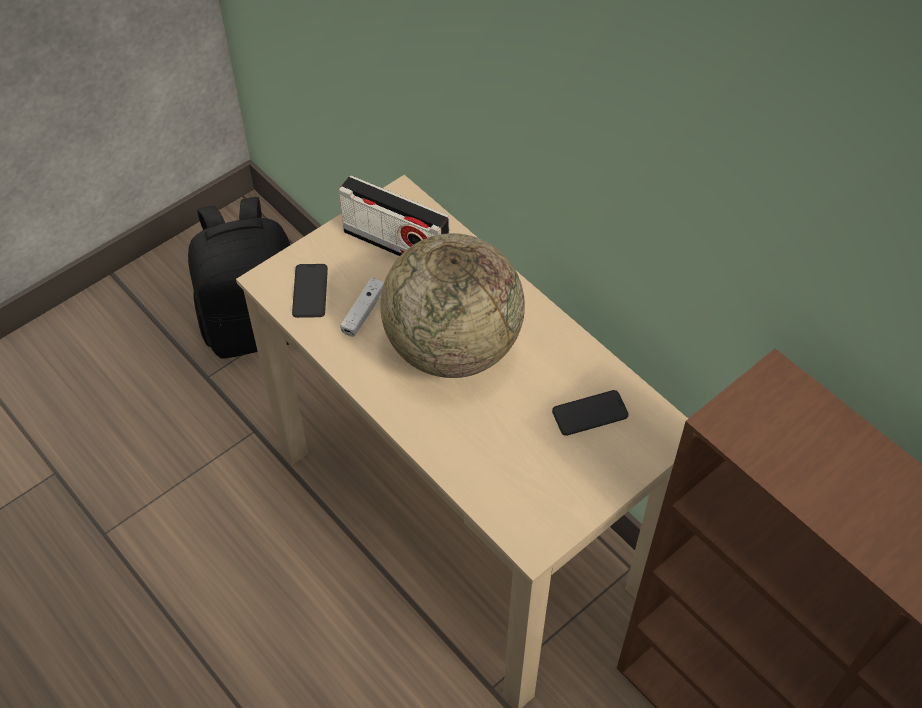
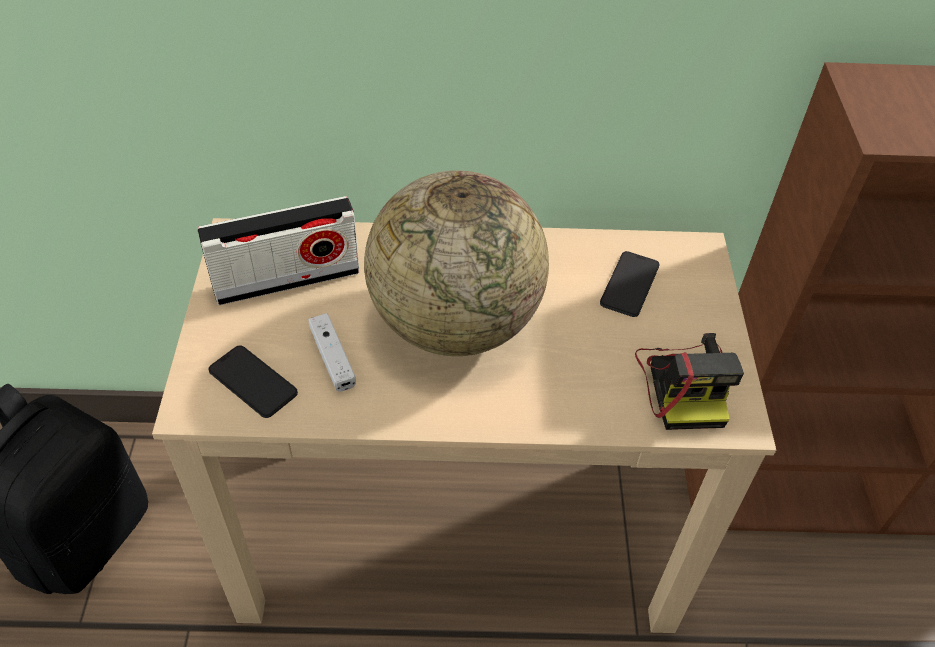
camera: 50 degrees left, 5 degrees down
none -> camera [635,333,744,430]

